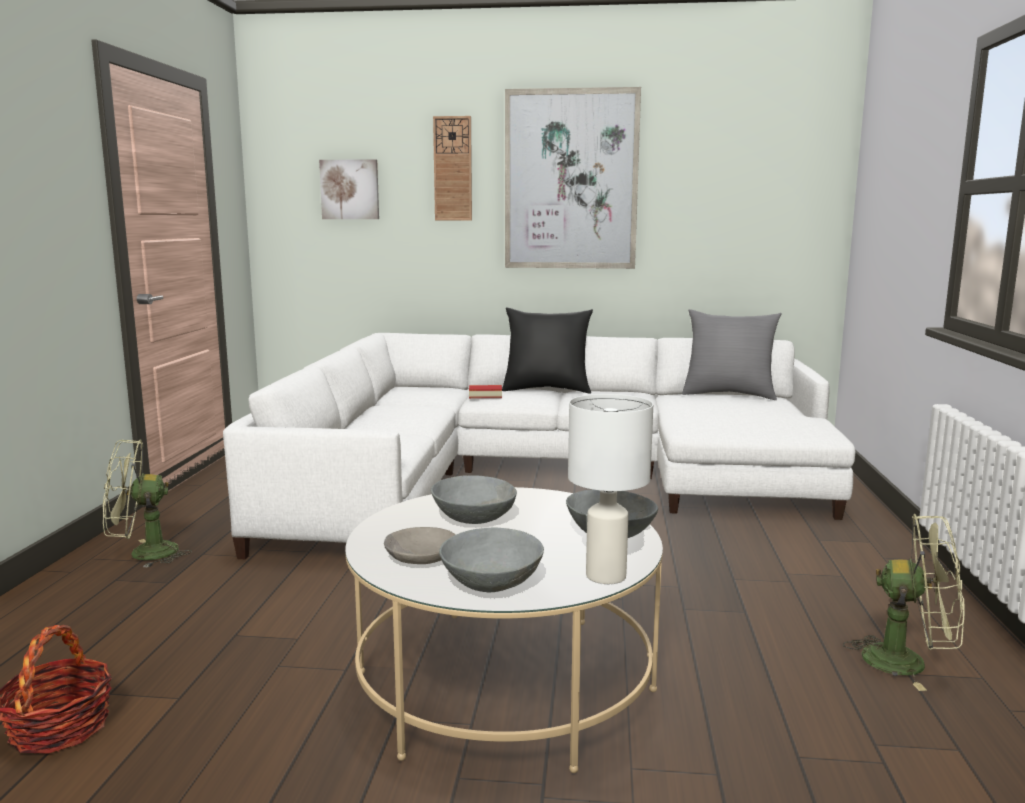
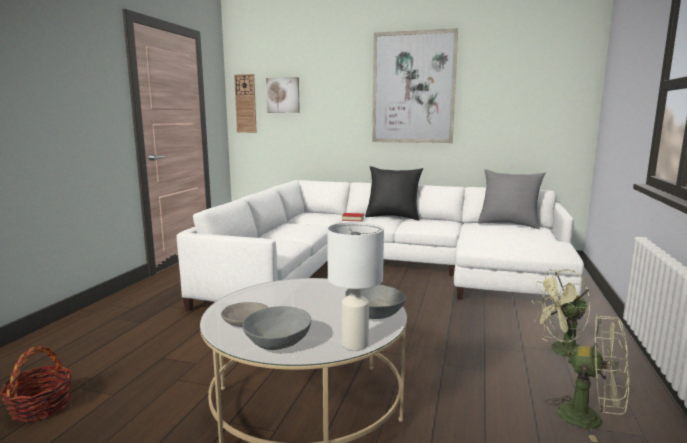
camera: 10 degrees right, 0 degrees up
green fan [103,439,192,568] -> green fan moved to [532,269,590,357]
grey bowl [431,475,517,524] -> none
wall clock [433,116,472,221] -> wall clock moved to [234,74,257,133]

